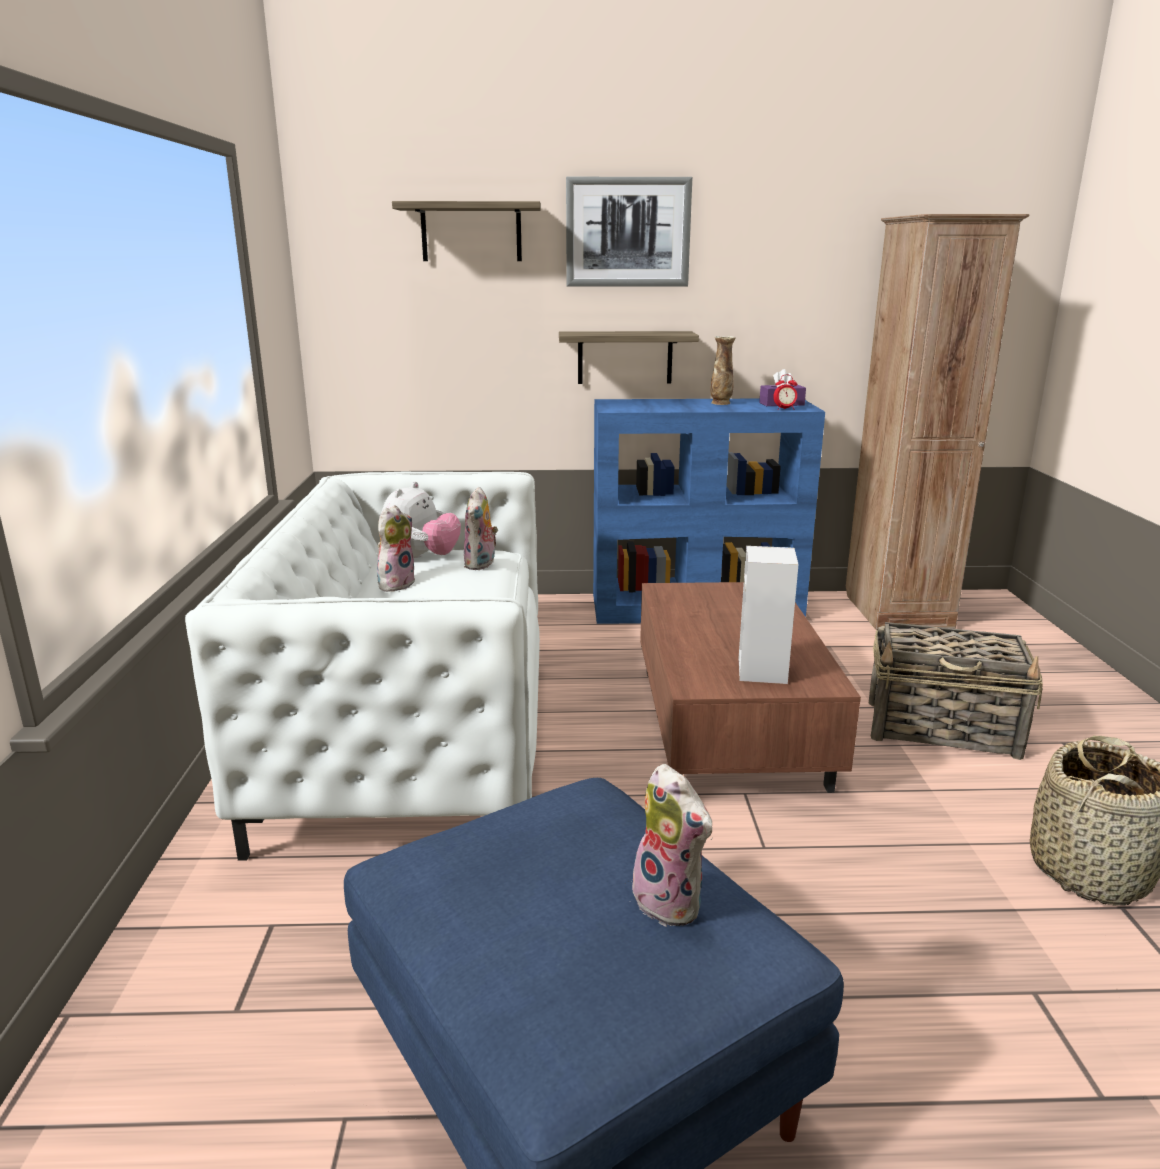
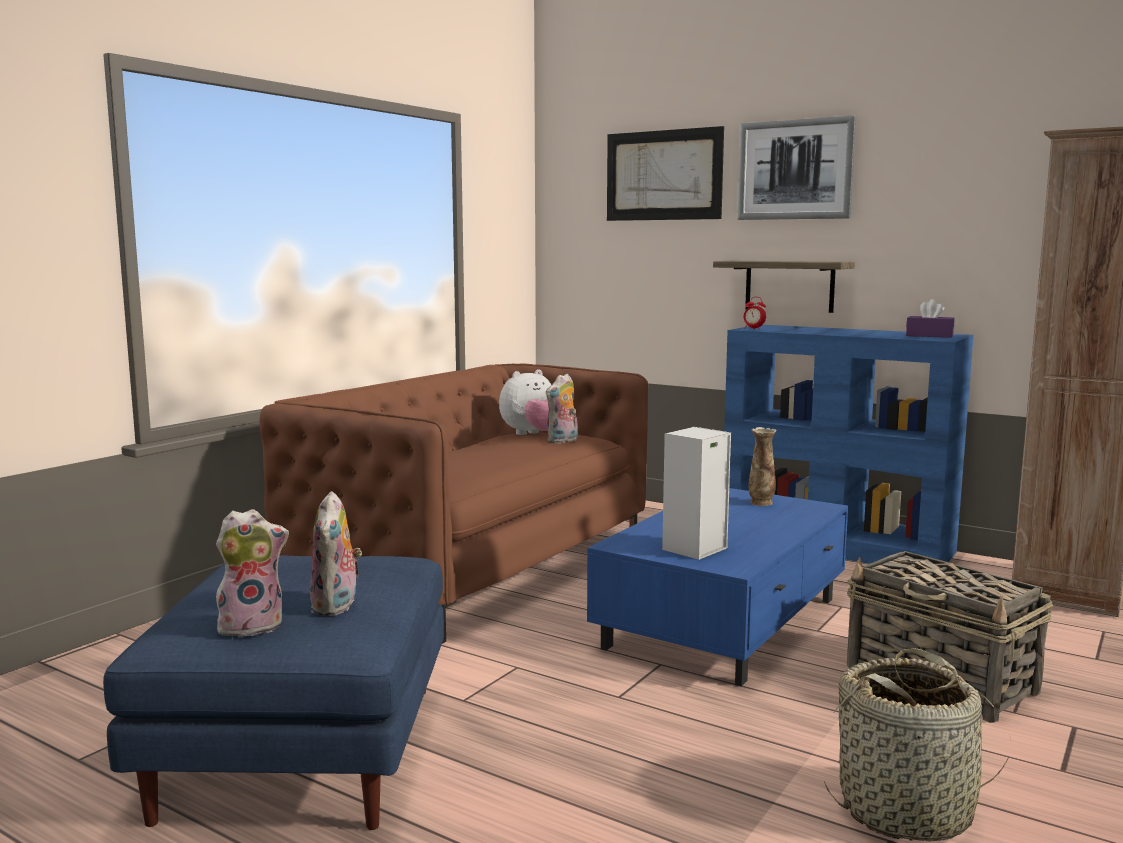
camera: 35 degrees right, 10 degrees down
white sofa [185,472,540,861] -> brown sofa [259,364,648,644]
plush toy [377,505,415,592] -> plush toy moved to [216,509,289,637]
shelf [392,201,541,261] -> picture [607,126,724,221]
brown coffee table [640,582,861,793] -> blue coffee table [587,488,848,687]
vase [710,336,736,405] -> vase moved to [749,427,776,506]
alarm clock [773,374,797,410] -> alarm clock moved to [744,297,766,329]

